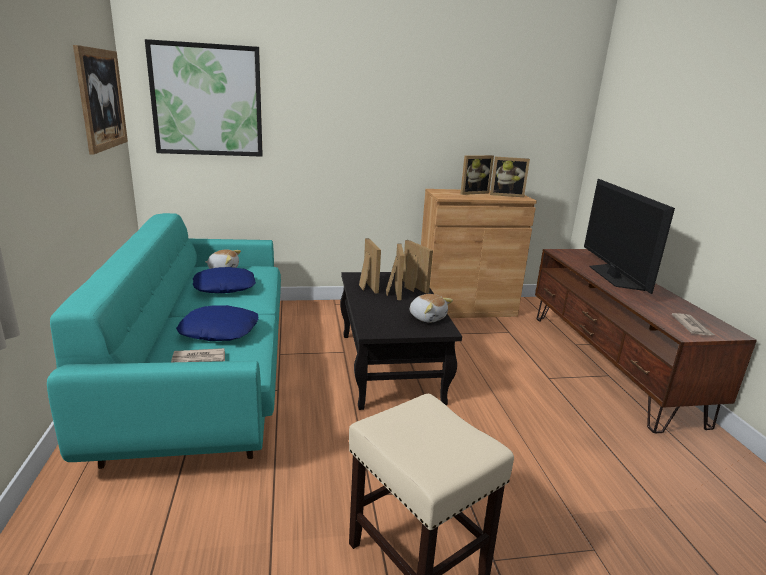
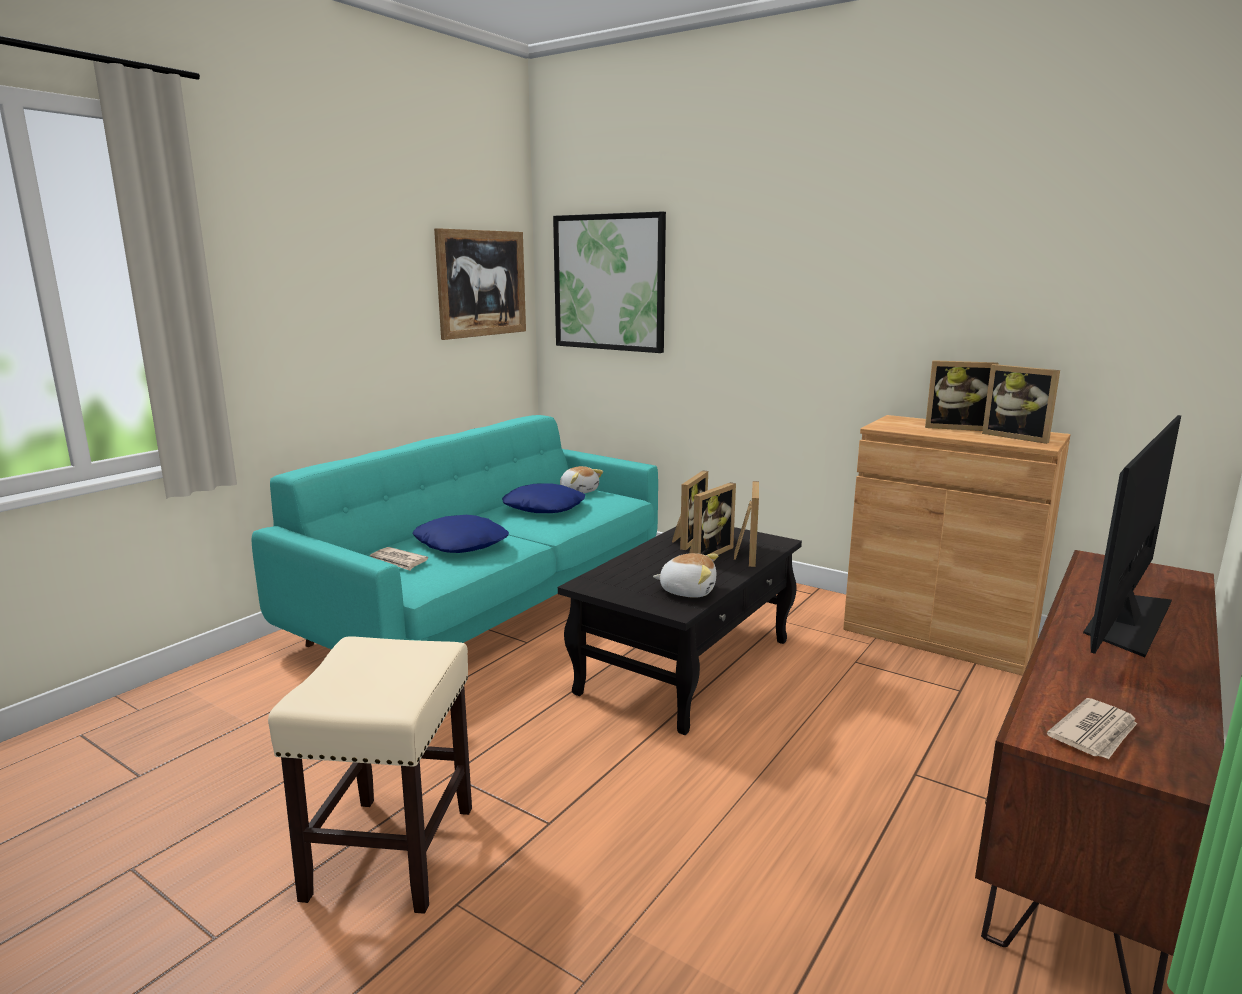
camera: 45 degrees right, 5 degrees down
plush toy [410,294,453,323] -> plush toy turned 75 degrees counterclockwise [653,553,718,598]

